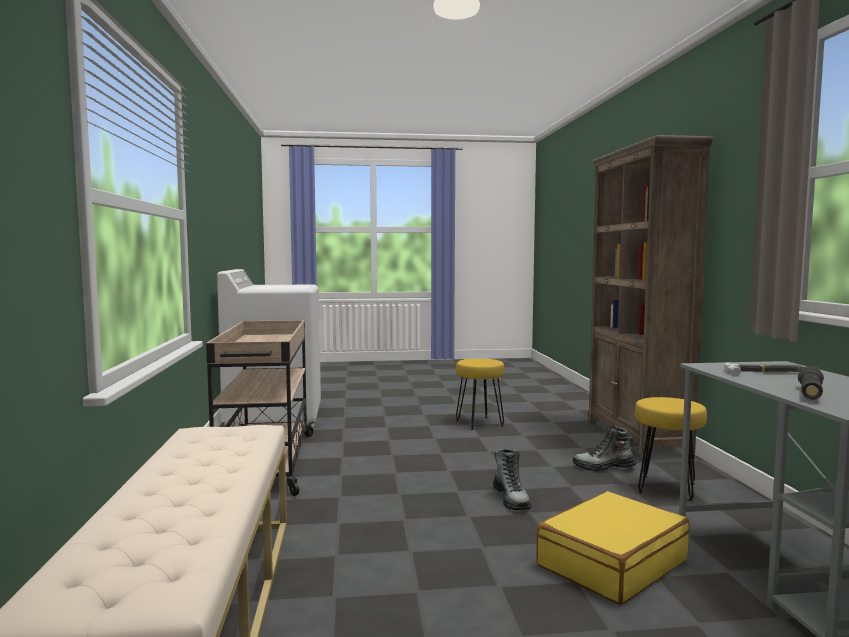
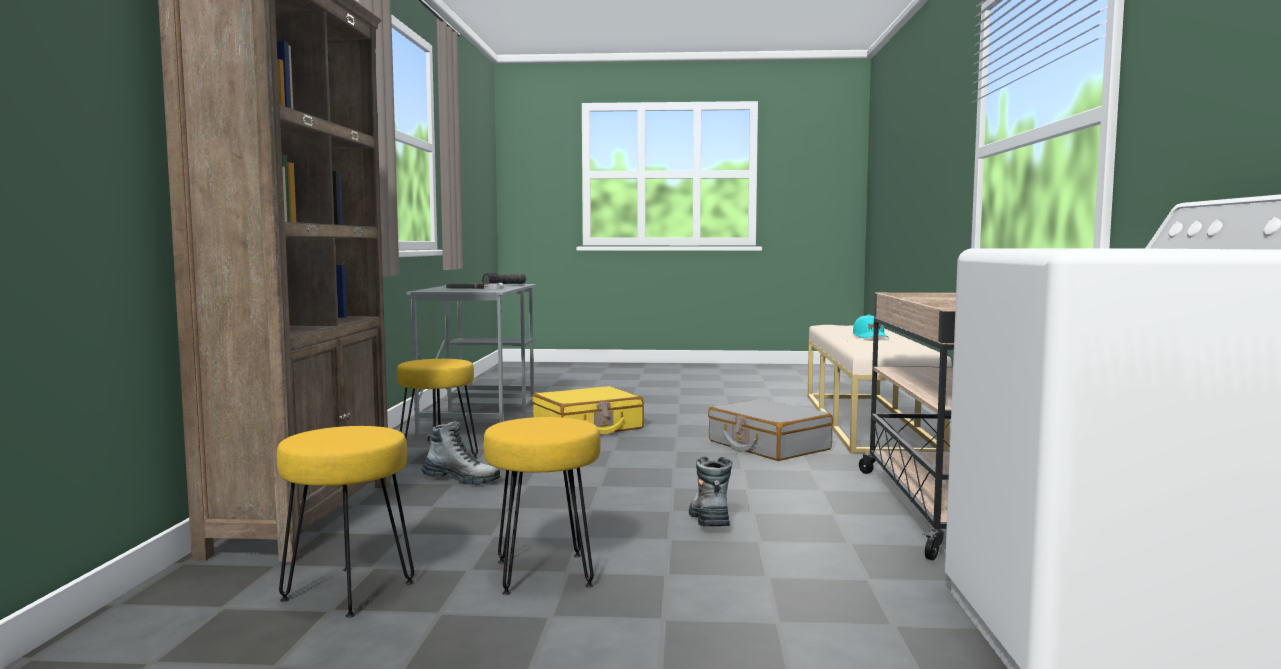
camera: 170 degrees left, 0 degrees up
boot [493,448,532,510] -> boot moved to [689,456,732,526]
none -> yellow stool [277,426,414,618]
none -> grey suitcase [708,398,833,461]
none -> turquoise cap [853,315,889,338]

